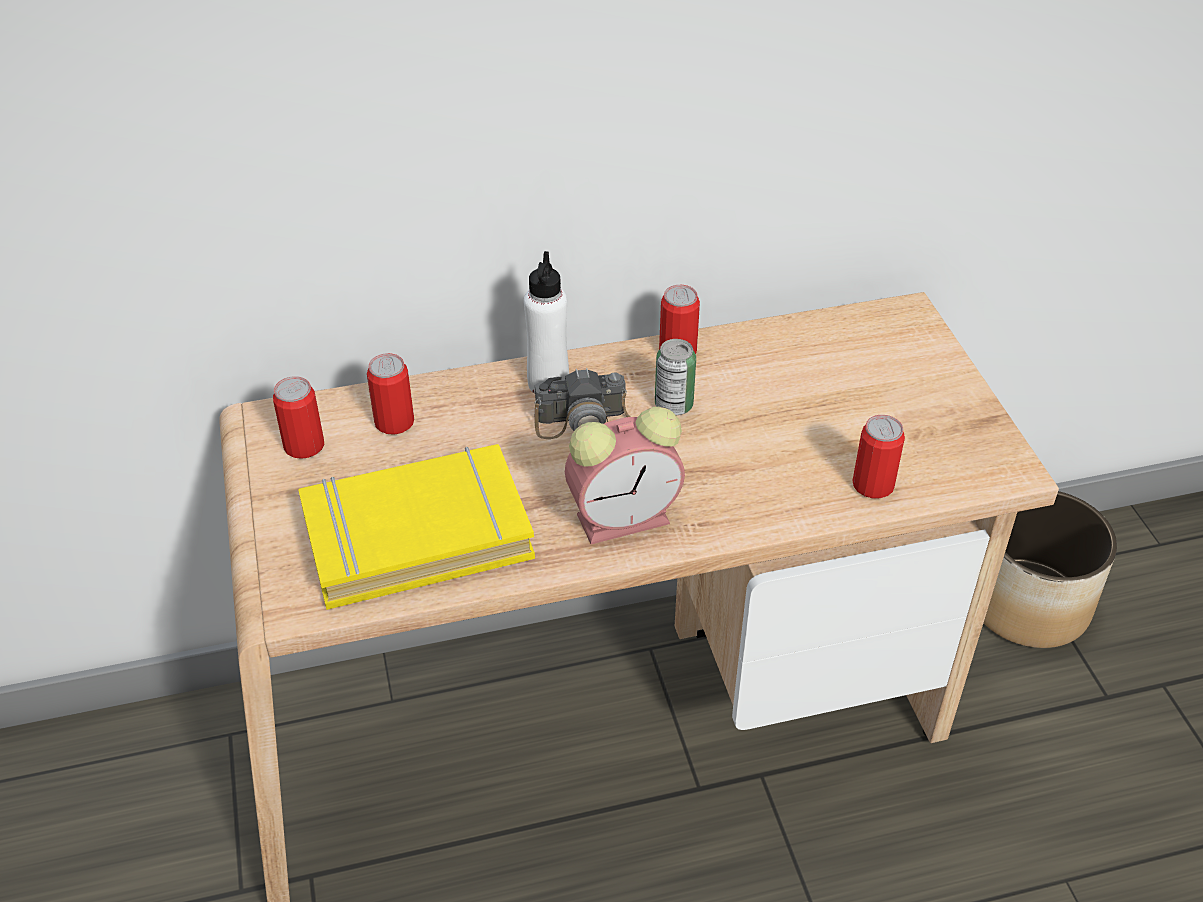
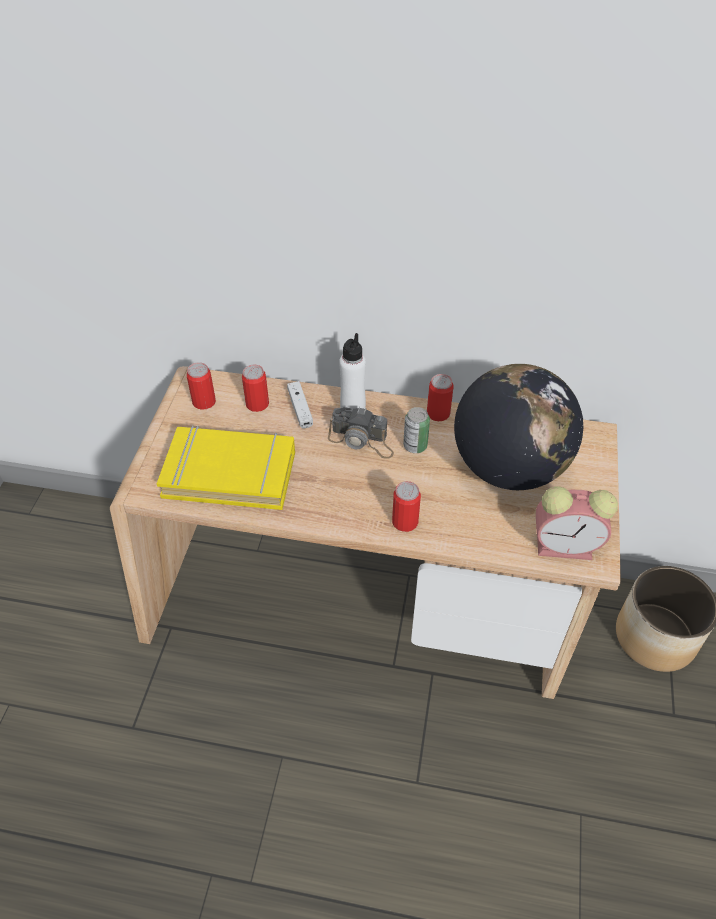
camera: 25 degrees right, 5 degrees up
alarm clock [565,407,685,544] -> alarm clock moved to [536,486,618,560]
can [852,415,905,498] -> can moved to [392,481,421,532]
none -> white game controller [287,381,313,428]
none -> globe [454,364,583,490]

